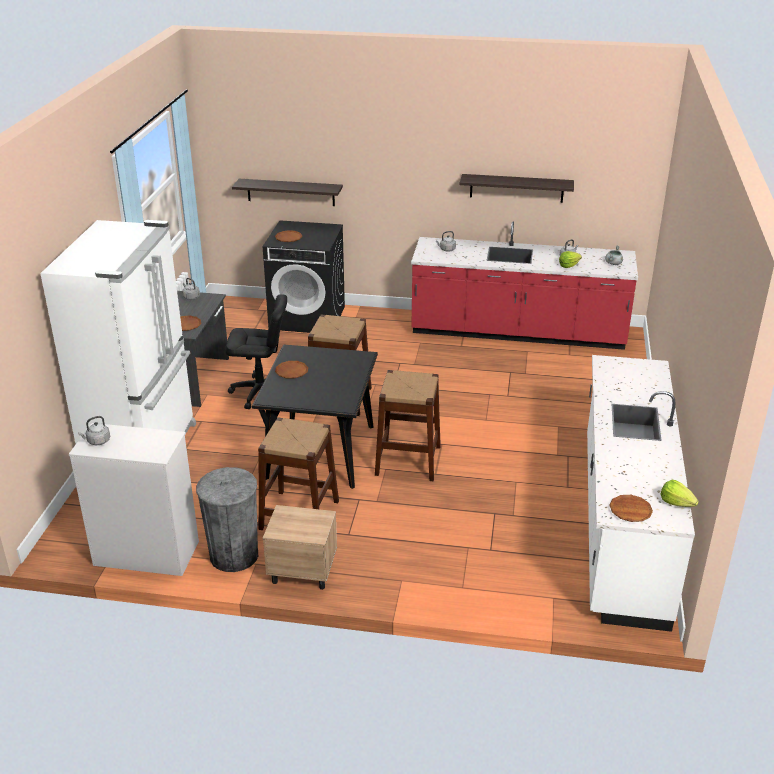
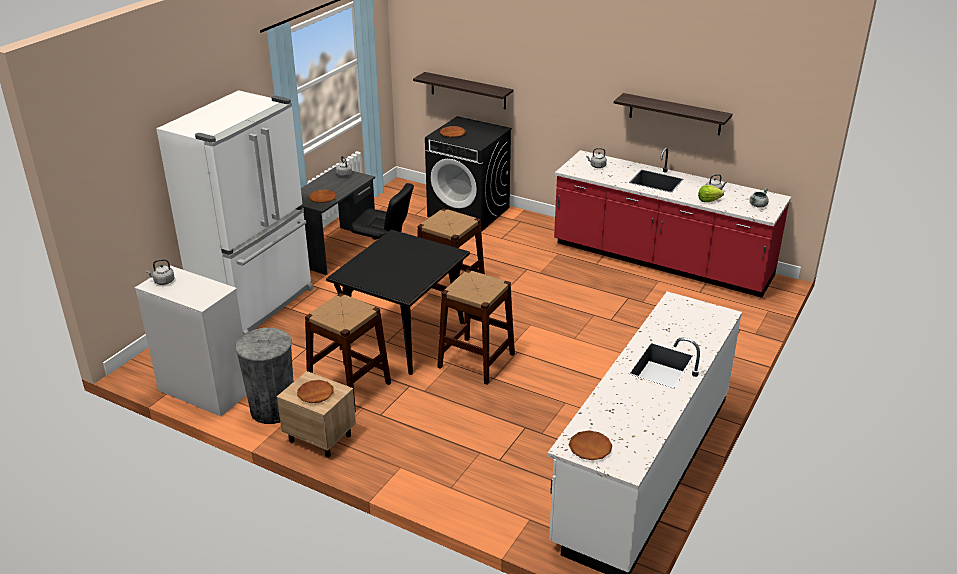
camera: 20 degrees right, 0 degrees up
brown plate [275,361,308,378] -> brown plate moved to [297,380,334,403]
lettuce [660,480,699,507] -> none

